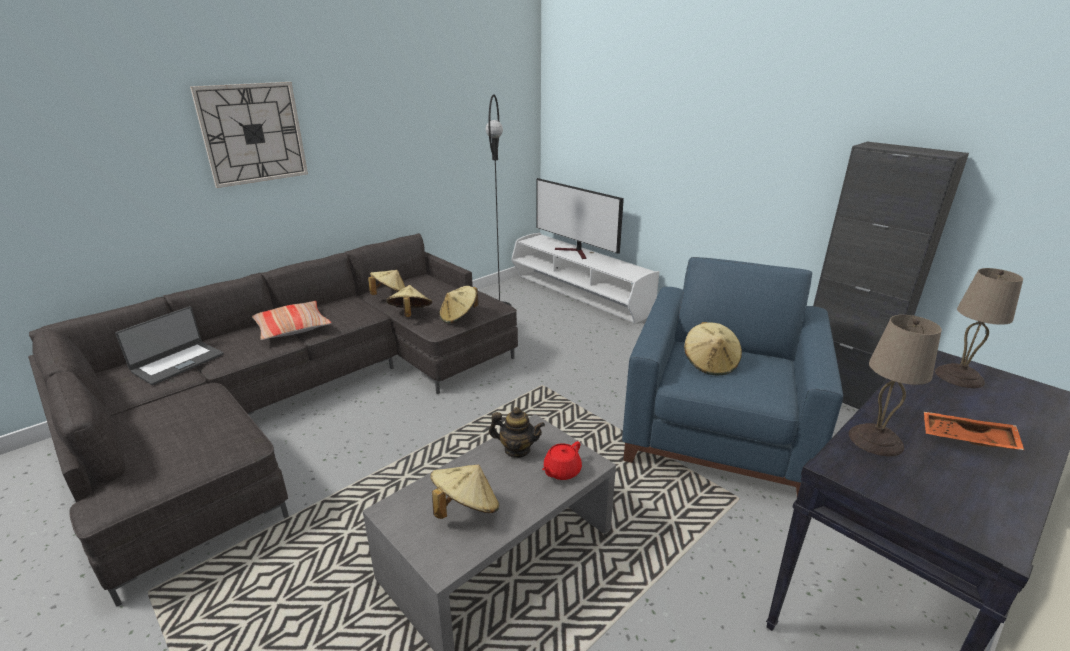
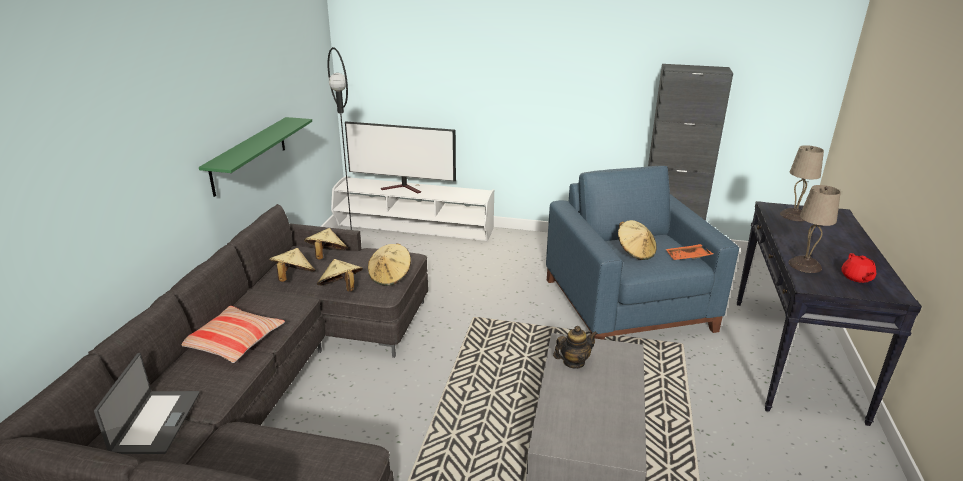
camera: 35 degrees left, 0 degrees up
wall clock [190,82,308,188] -> none
beige hat [430,464,499,519] -> beige hat moved to [304,228,348,260]
red teapot [542,441,582,480] -> red teapot moved to [841,253,876,283]
orange tray [924,412,1025,451] -> orange tray moved to [666,244,713,260]
none -> green shelf [199,117,312,197]

